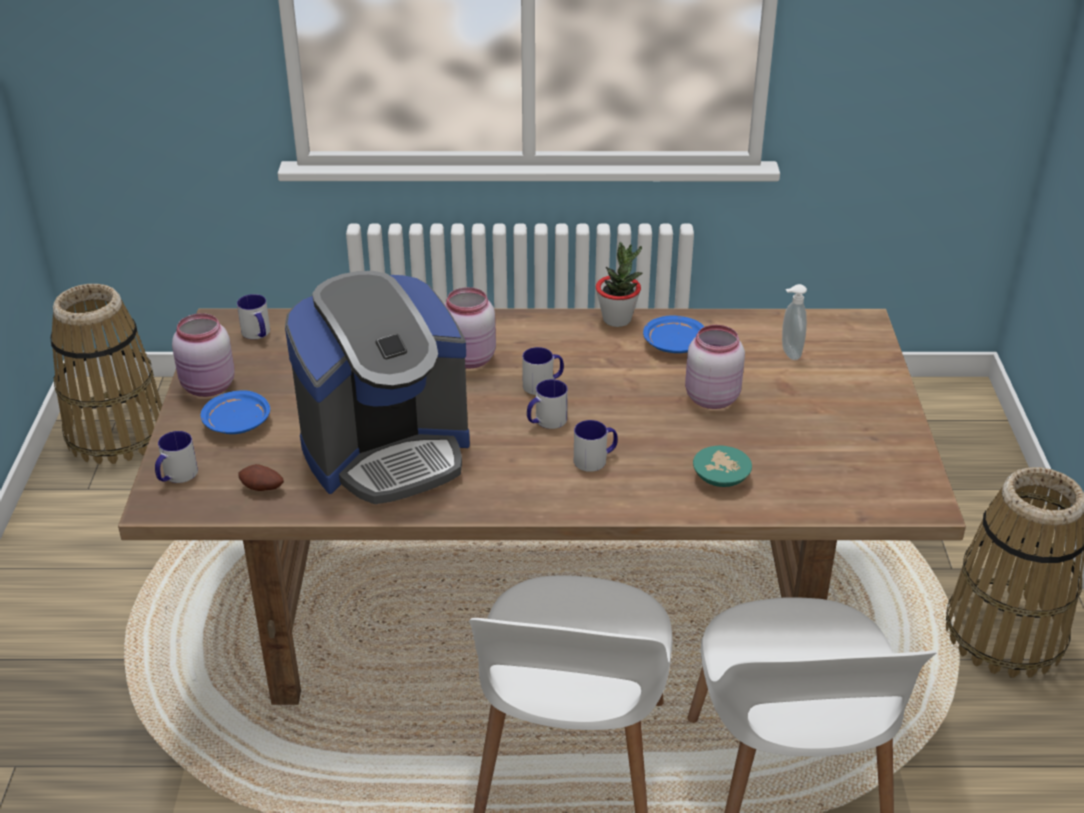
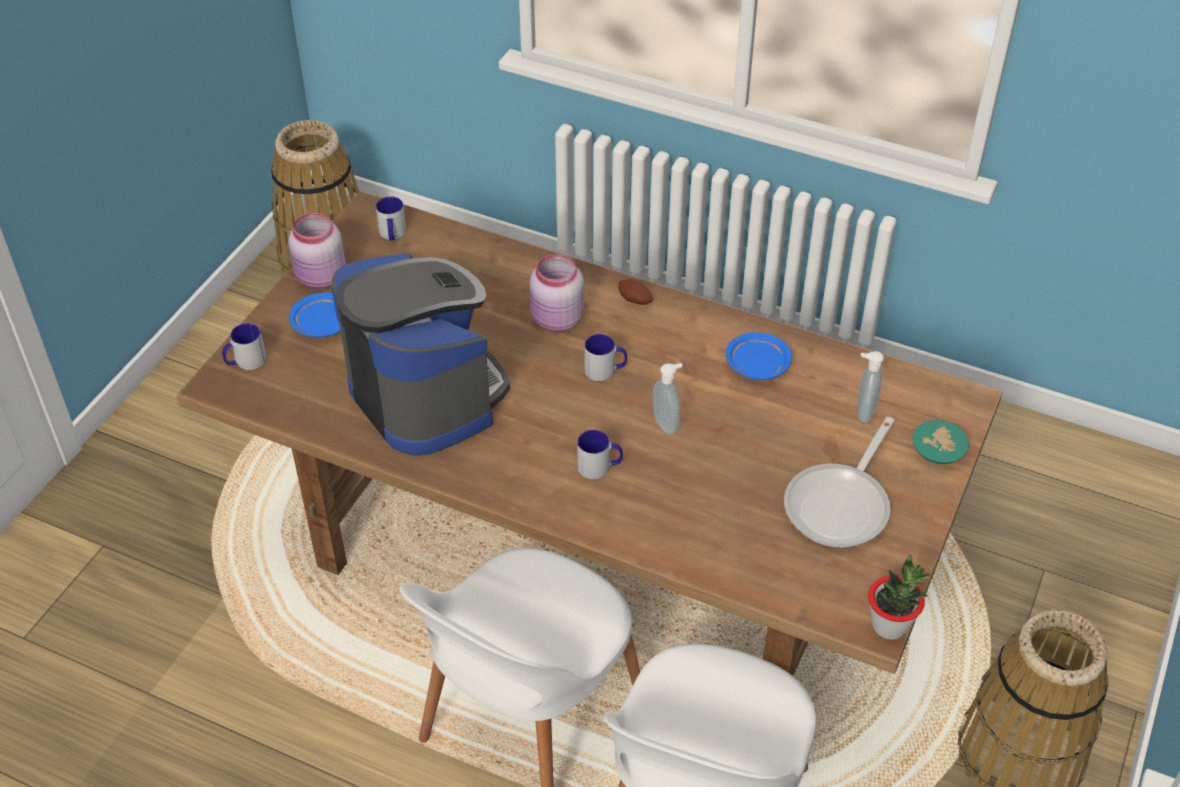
camera: 25 degrees right, 10 degrees up
potato [238,464,284,491] -> potato moved to [618,279,652,305]
coffee machine [285,271,470,504] -> coffee machine turned 120 degrees counterclockwise [331,253,510,456]
mug [527,379,568,429] -> none
potted plant [596,242,642,327] -> potted plant moved to [868,554,930,640]
pink jar [685,325,745,409] -> none
turquoise bowl [693,446,752,487] -> turquoise bowl moved to [912,420,969,464]
none -> soap dispenser [653,363,682,434]
none -> frying pan [784,417,895,547]

